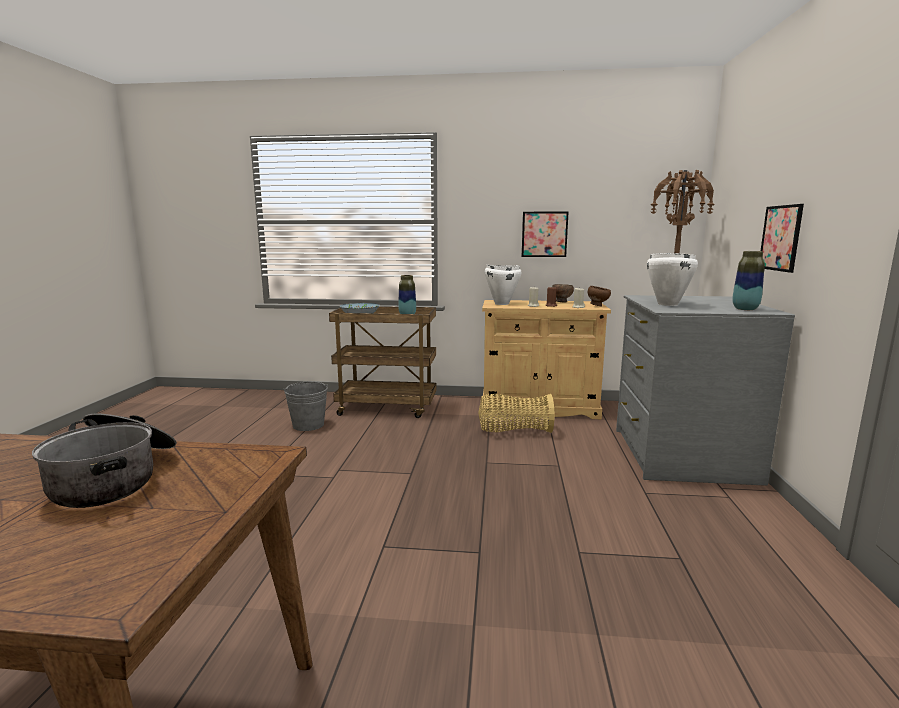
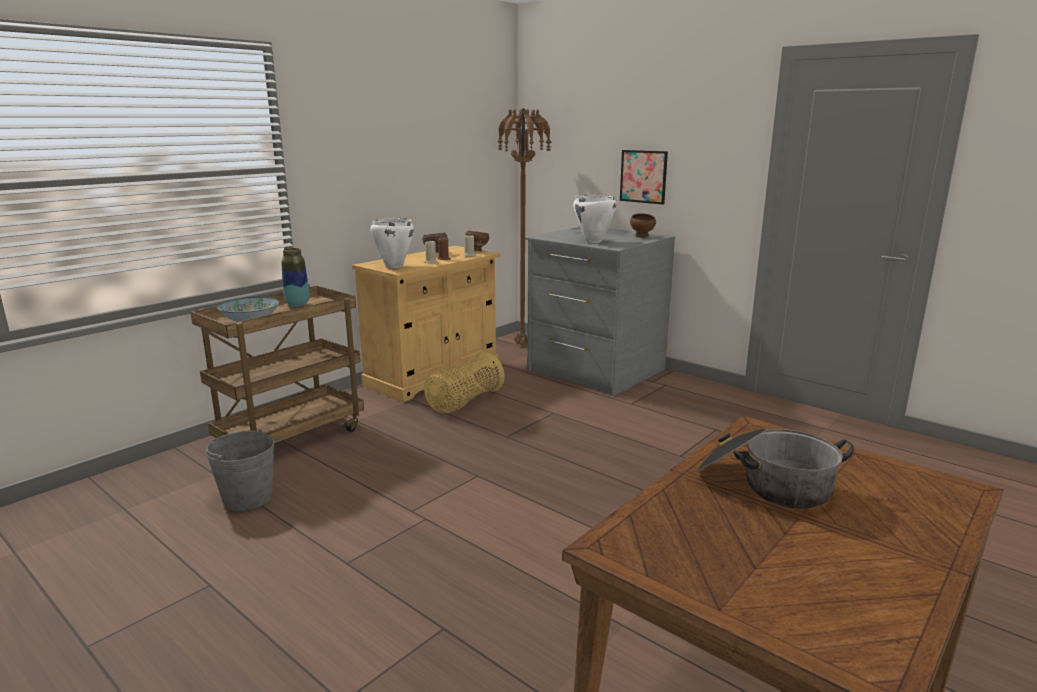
camera: 55 degrees left, 5 degrees up
picture [522,212,568,257] -> none
vase [732,251,765,310] -> brown bowl [630,213,656,238]

